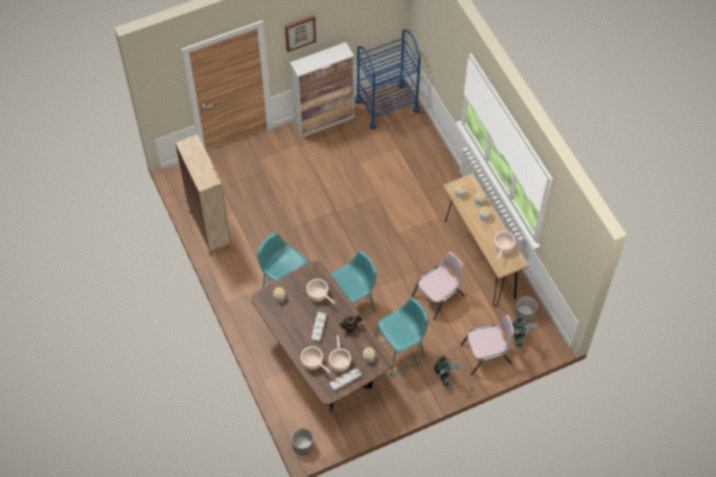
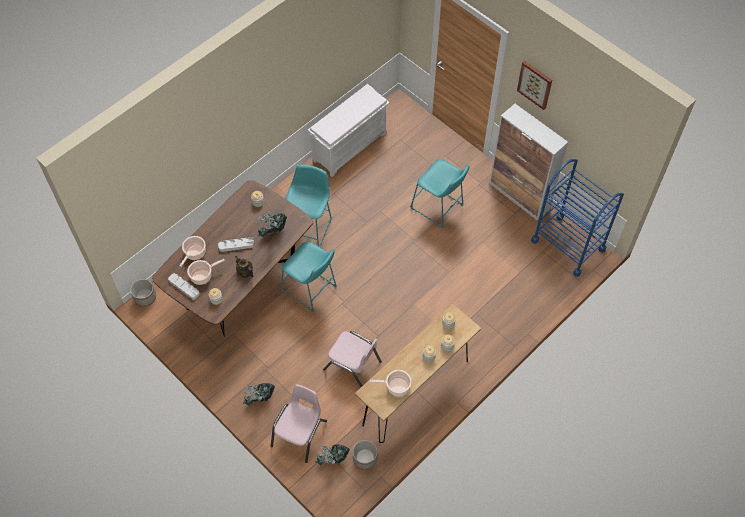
camera: 70 degrees right, 0 degrees up
beige bookcase [175,134,232,256] -> white bench [307,84,390,177]
cooking pot [306,279,335,304] -> potted plant [258,211,287,238]
turquoise stool [376,297,429,377] -> turquoise stool moved to [410,159,470,228]
pink chair [461,315,514,375] -> pink chair turned 120 degrees counterclockwise [271,384,327,463]

